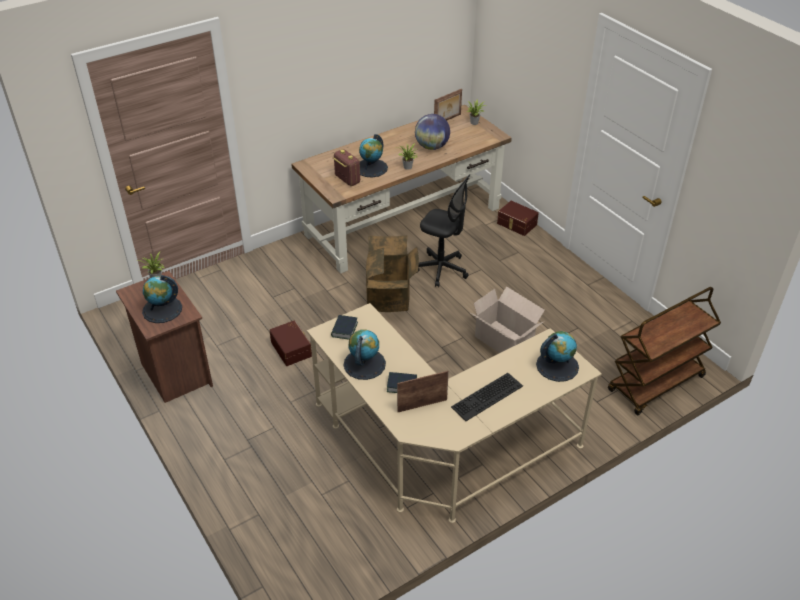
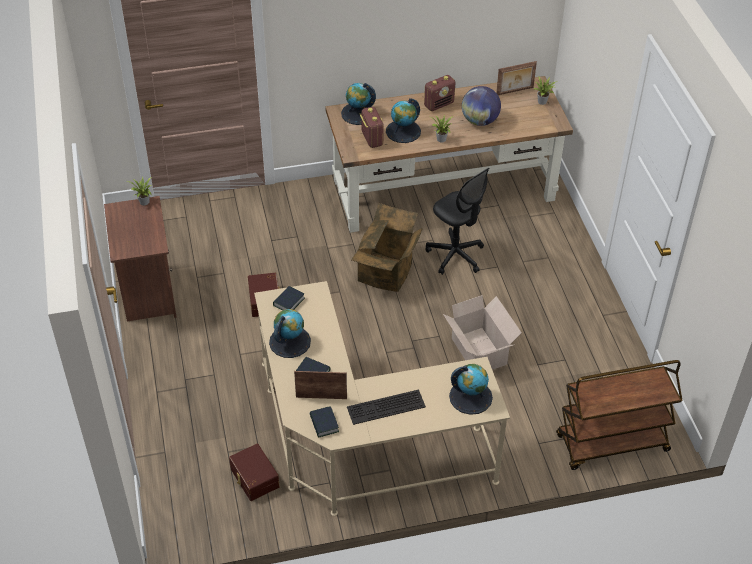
camera: 20 degrees right, 5 degrees up
globe [142,275,182,323] -> globe moved to [341,83,376,125]
brown storage box [497,201,539,236] -> brown storage box moved to [229,444,279,501]
none -> book [310,406,339,438]
none -> radio [424,75,456,111]

